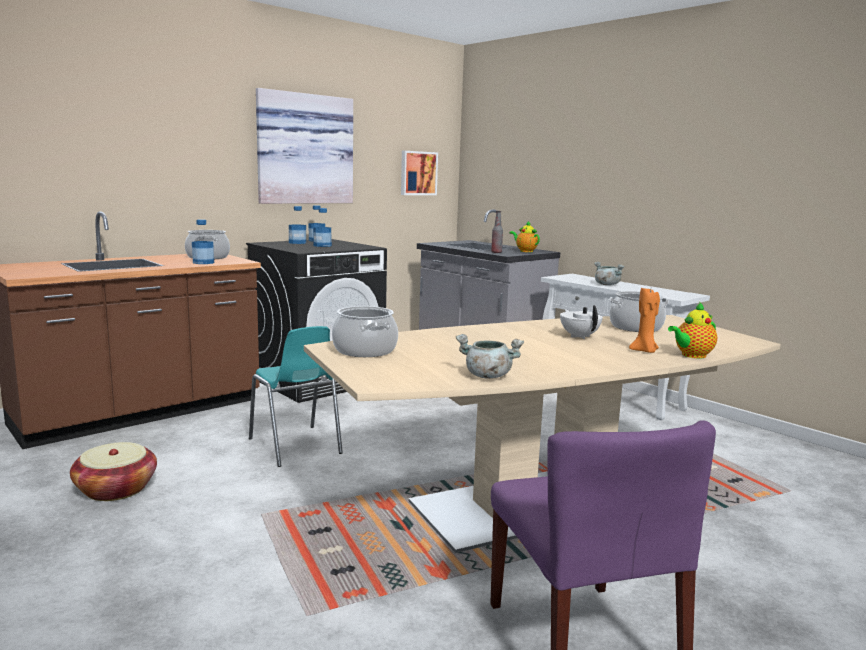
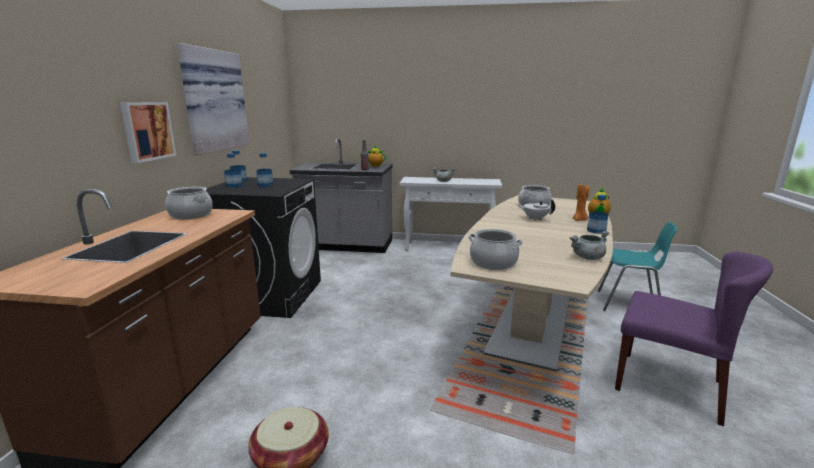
camera: 40 degrees left, 5 degrees up
bottle [192,219,214,264] -> bottle moved to [587,194,608,234]
turquoise chair [249,326,343,467] -> turquoise chair moved to [598,222,678,311]
picture [401,151,438,195] -> picture moved to [120,102,176,163]

